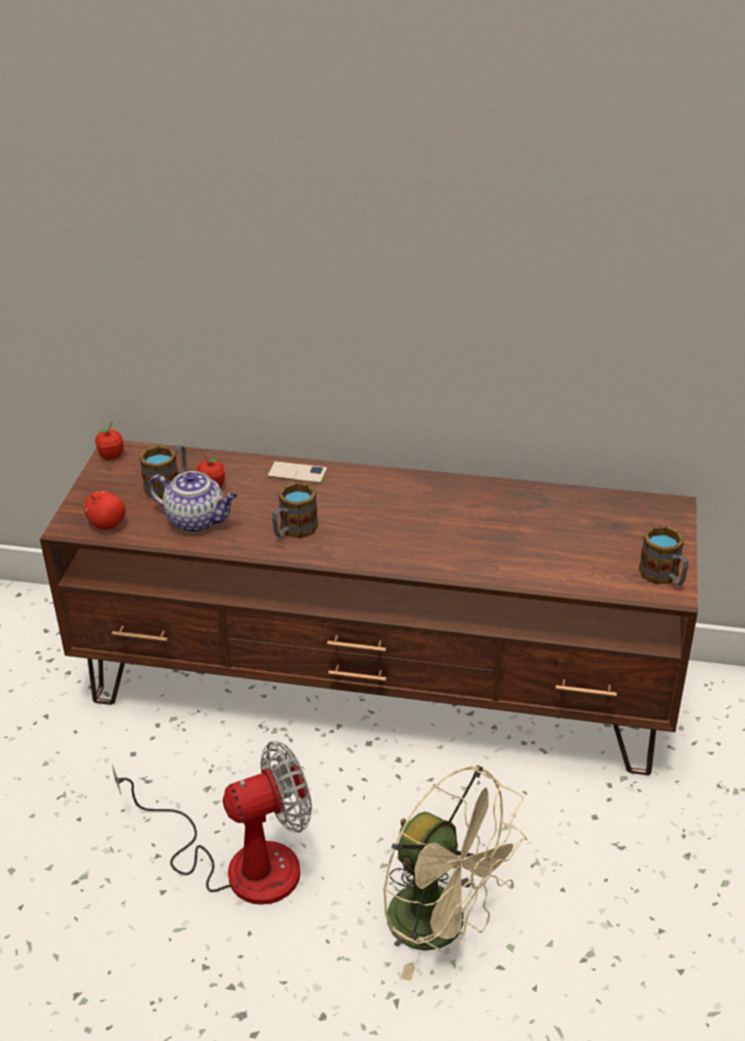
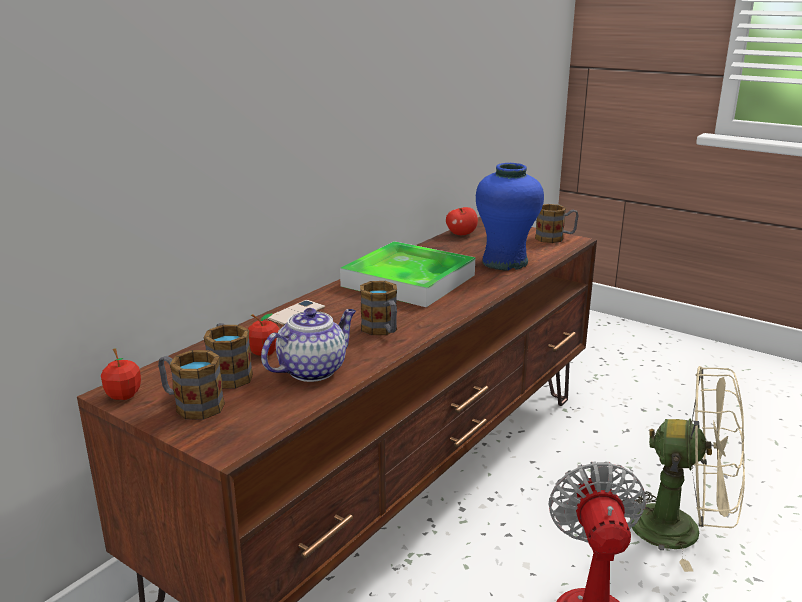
camera: 65 degrees left, 15 degrees down
apple [84,491,125,530] -> apple moved to [446,207,478,235]
beige fan [383,765,527,981] -> beige fan turned 45 degrees clockwise [622,366,745,572]
none -> mug [158,350,225,420]
none -> tray [340,241,475,307]
none -> blue vase [476,163,544,271]

